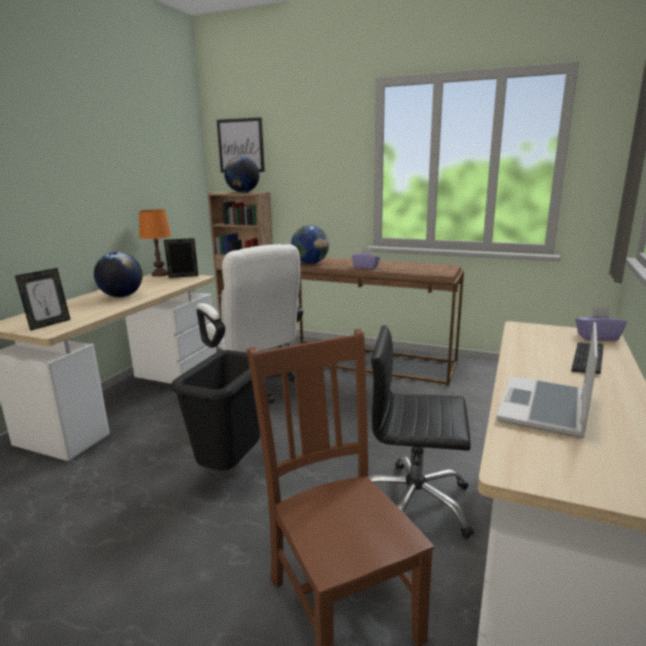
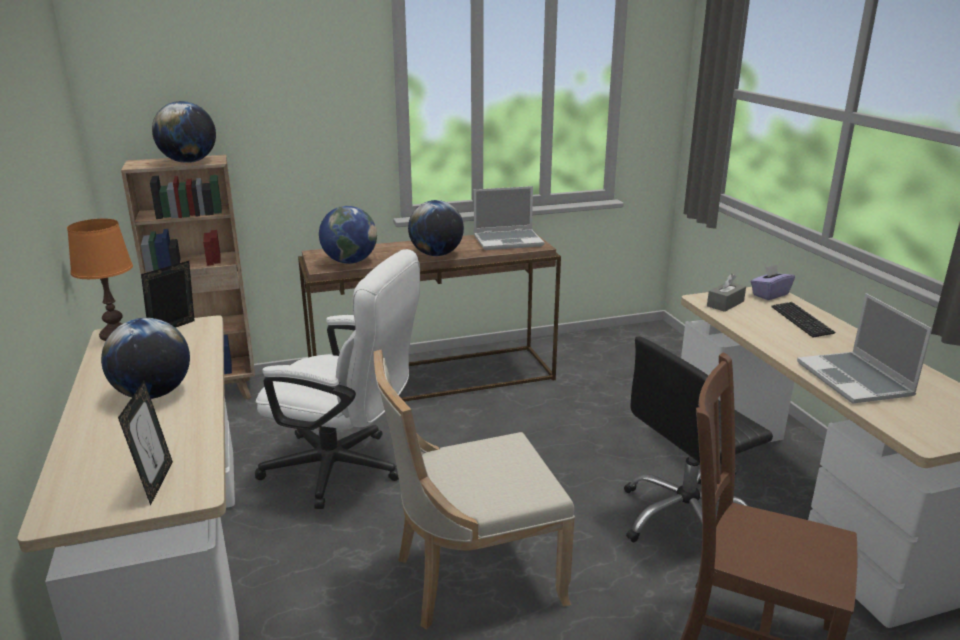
camera: 40 degrees left, 5 degrees up
black trash can [171,350,260,471] -> beige chair [374,349,575,629]
picture [217,117,265,172] -> none
purple tissue box [352,247,380,269] -> globe [408,200,464,256]
none -> laptop [474,186,544,250]
none -> grey tissue box [707,274,746,312]

